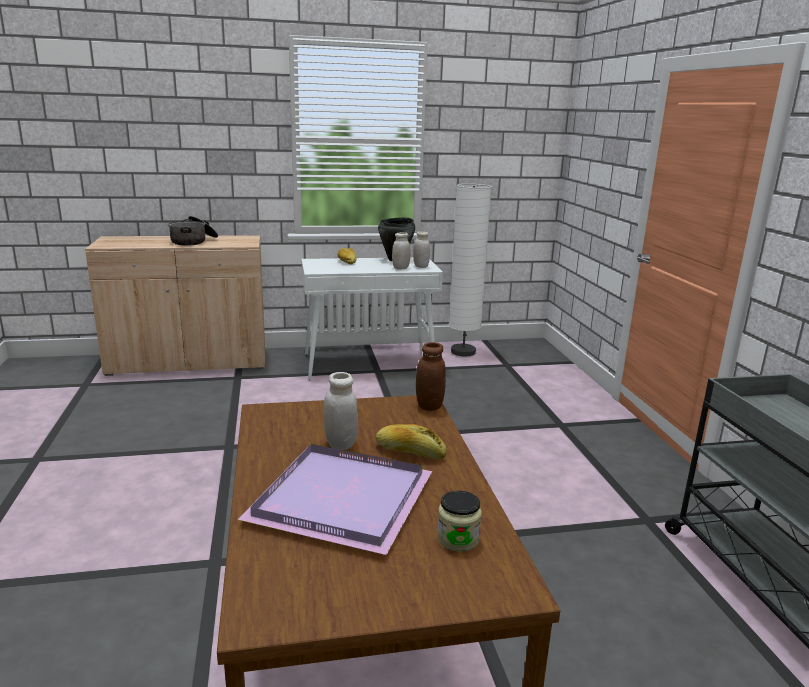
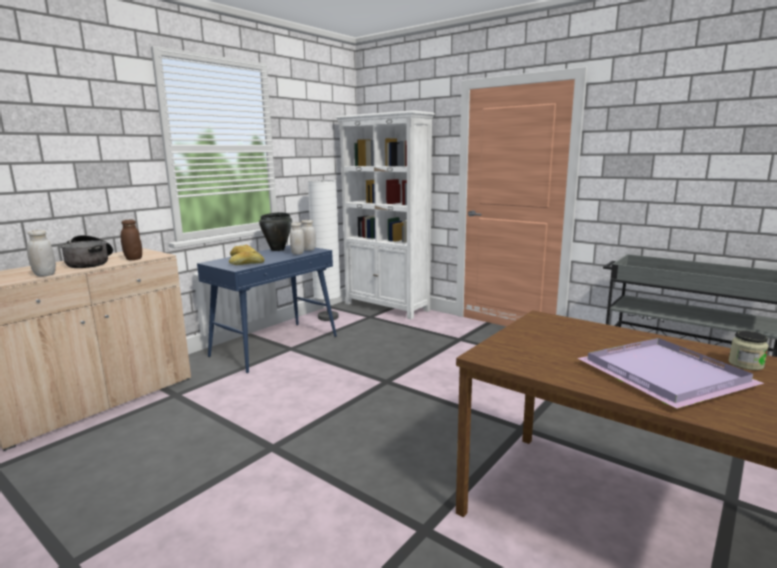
camera: 40 degrees left, 5 degrees down
white console table [301,257,443,380] -> blue console table [197,245,337,373]
white jar [323,372,358,450] -> white jar moved to [27,230,56,277]
bread [375,424,447,459] -> bread moved to [229,251,264,265]
brown jar [416,342,446,411] -> brown jar moved to [120,220,142,260]
none -> white bookcase [336,110,435,319]

